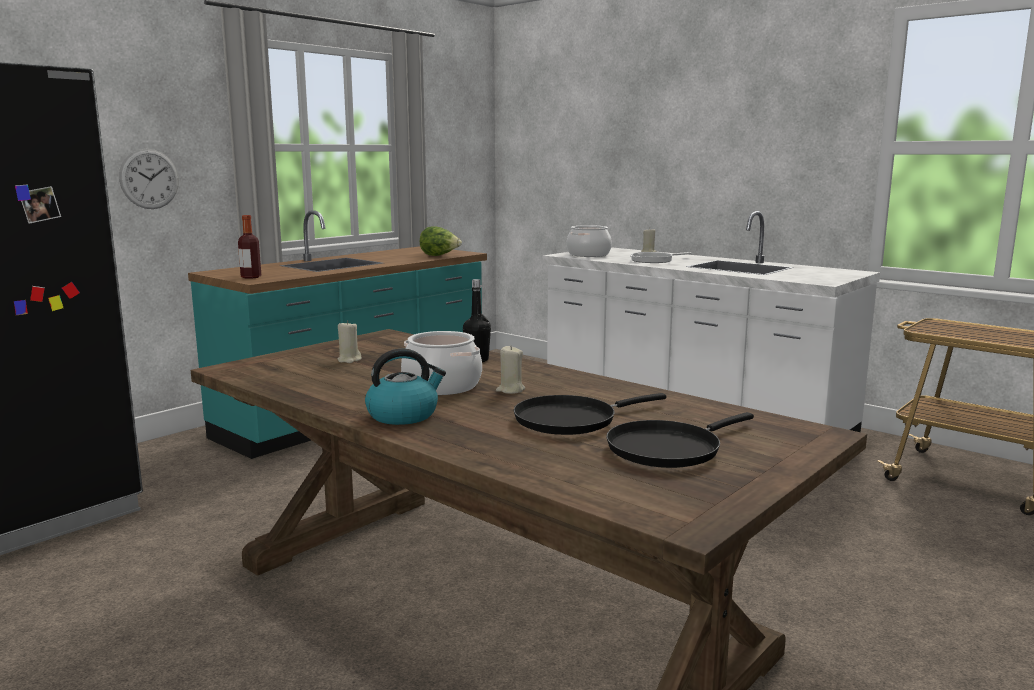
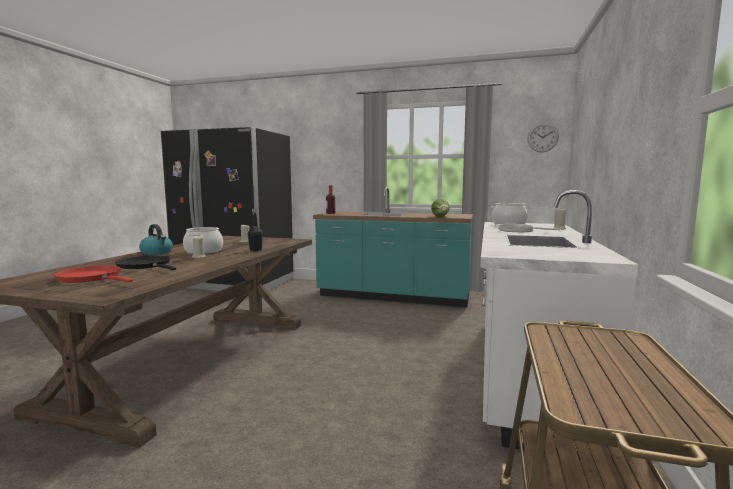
camera: 65 degrees right, 5 degrees down
wall clock [119,149,179,209] -> wall clock moved to [527,123,559,152]
black frying pan [606,412,754,468] -> red frying pan [53,265,133,283]

